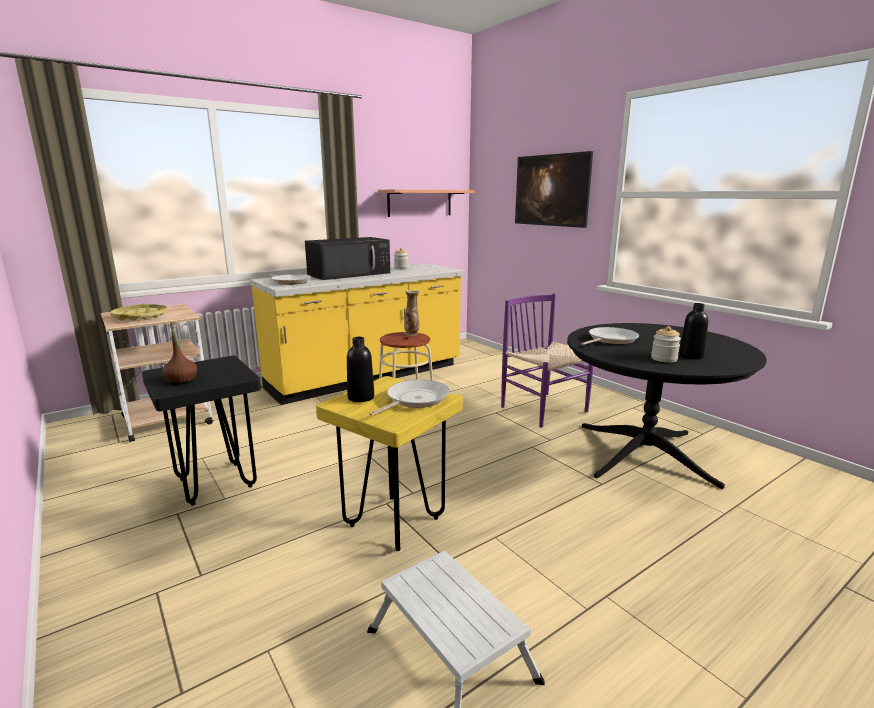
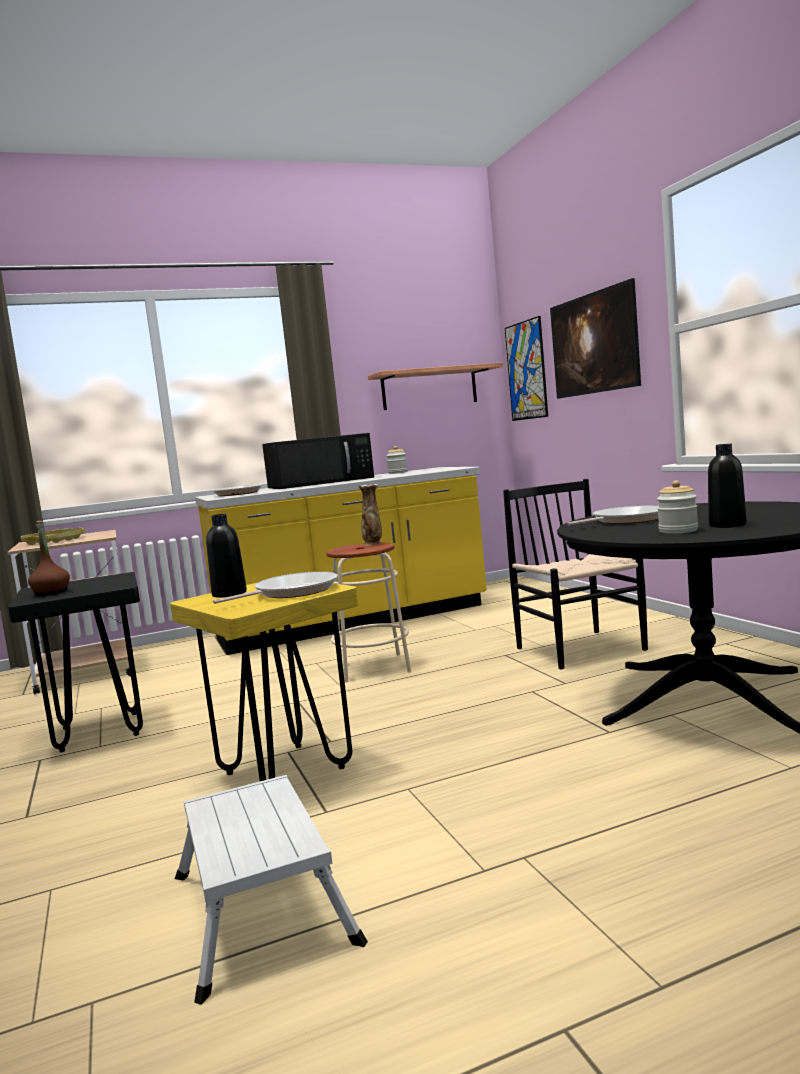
camera: 15 degrees right, 10 degrees down
purple chair [501,293,593,427] -> black chair [503,479,648,669]
none -> picture [505,316,548,421]

